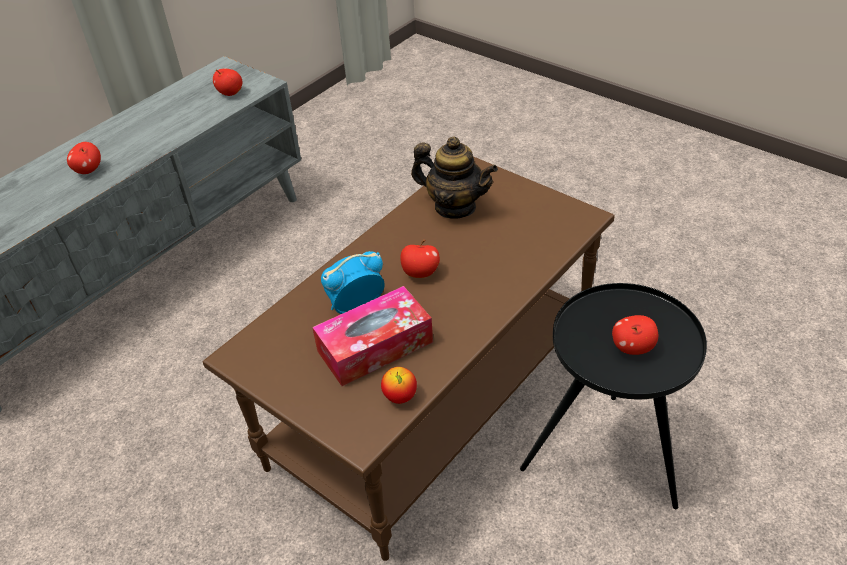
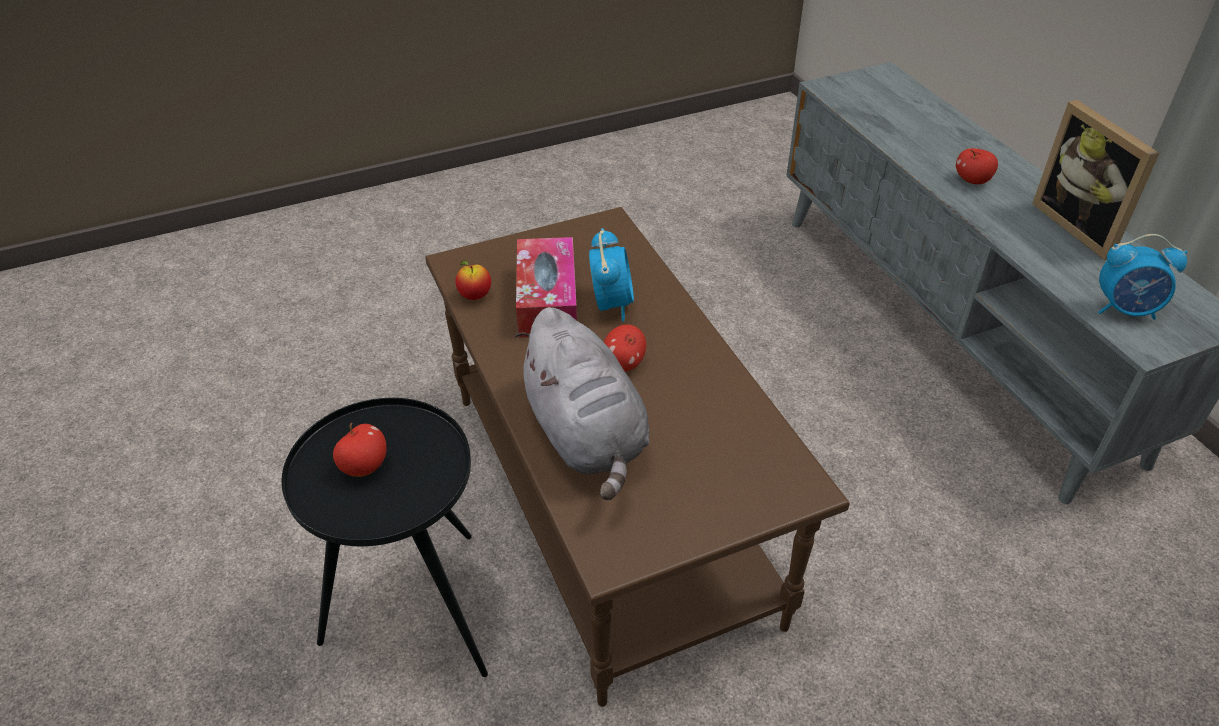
camera: 115 degrees right, 0 degrees up
apple [213,69,242,96] -> alarm clock [1098,234,1188,320]
teapot [411,136,498,219] -> none
none -> grey plush toy [514,307,649,500]
none -> picture frame [1032,100,1159,260]

